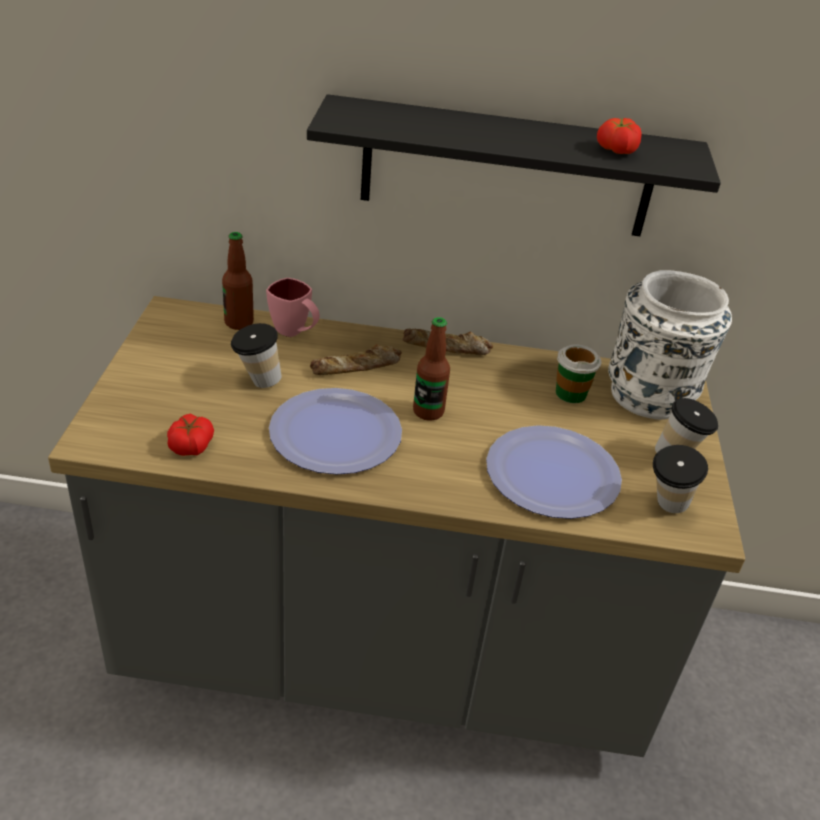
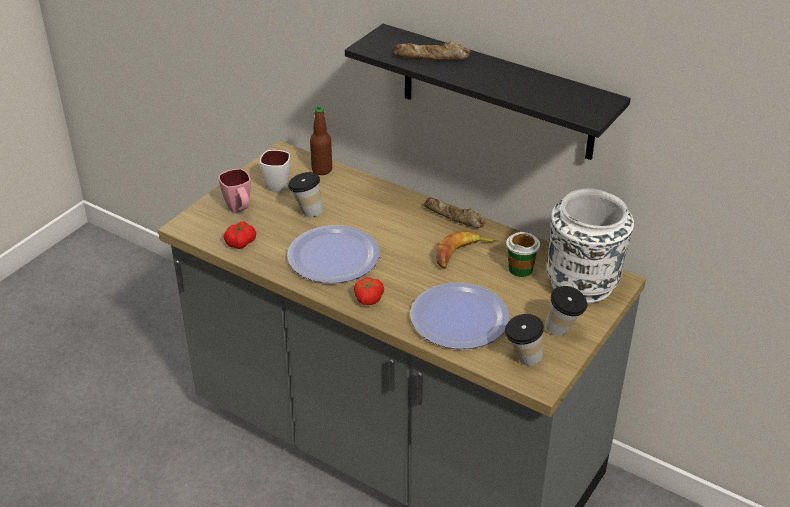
camera: 30 degrees right, 0 degrees up
pink mug [266,278,320,337] -> pink mug moved to [219,169,251,213]
bread [310,344,402,375] -> bread moved to [394,41,471,60]
bottle [413,317,450,421] -> none
tomato [597,118,642,154] -> tomato moved to [354,278,384,305]
none -> white mug [260,150,290,192]
none -> banana [436,231,499,269]

